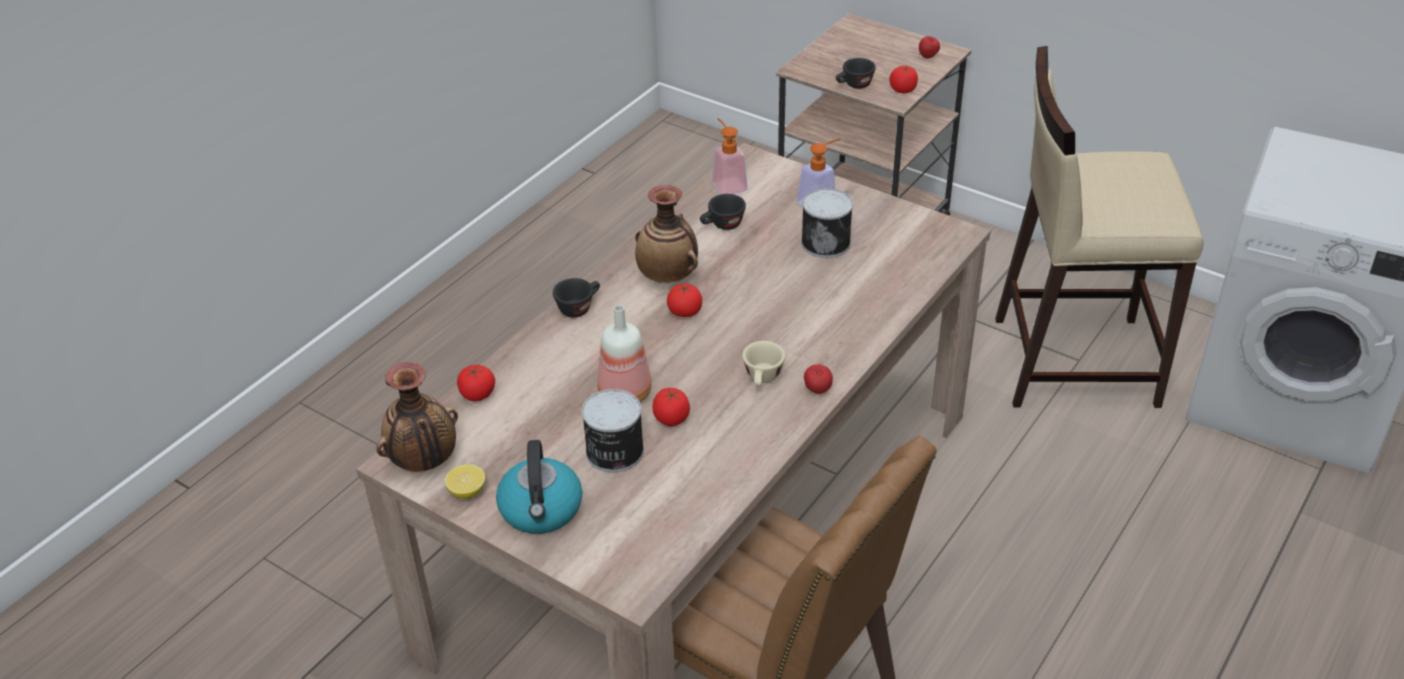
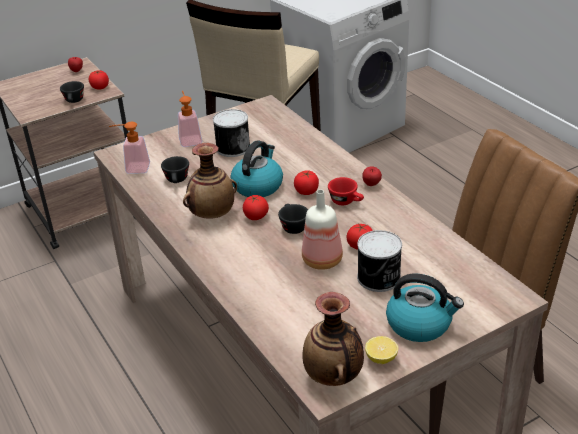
camera: 65 degrees left, 5 degrees down
tomato [457,365,495,401] -> tomato moved to [294,170,319,195]
black cup [553,278,600,318] -> black cup moved to [278,204,308,234]
beige cup [742,341,785,387] -> red cup [328,177,364,205]
none -> kettle [231,140,283,197]

